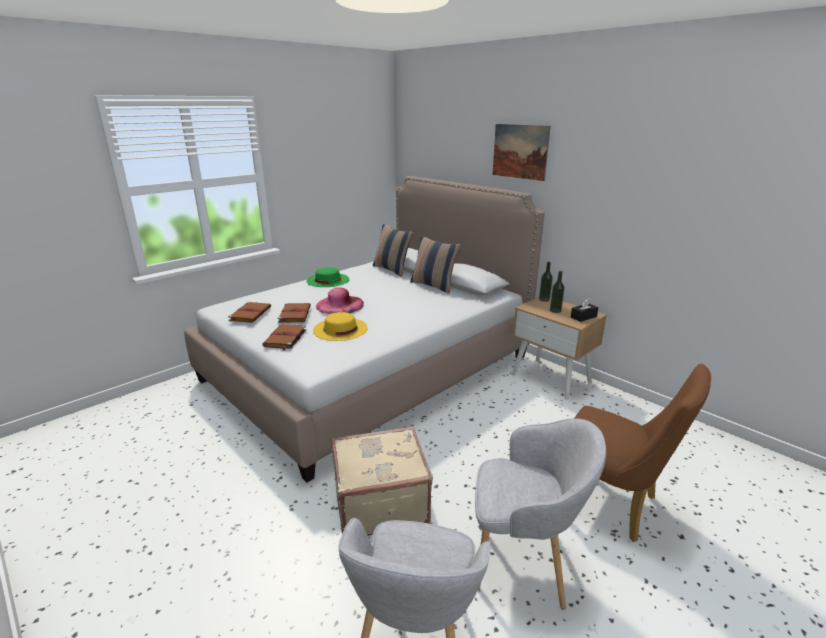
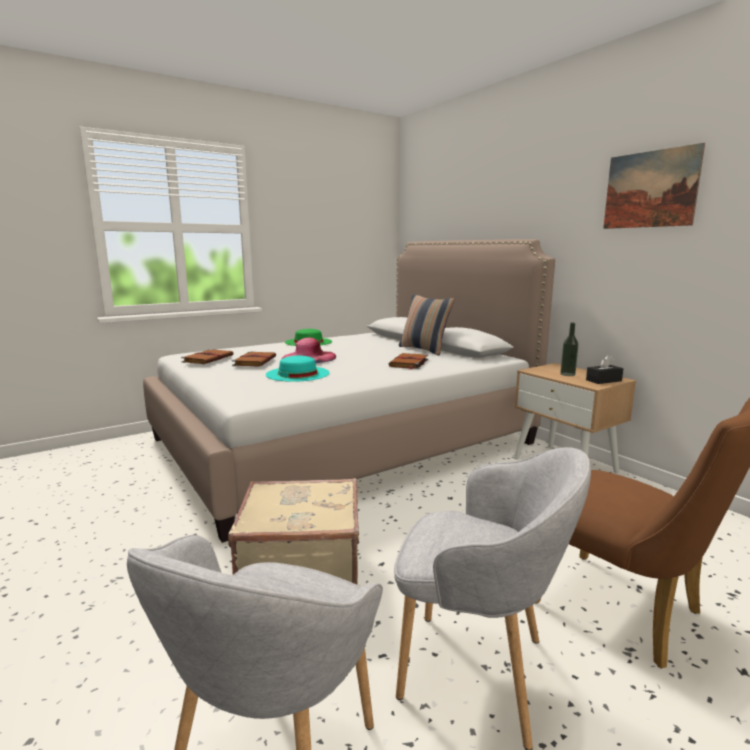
camera: 10 degrees right, 10 degrees down
brown book [262,324,307,351] -> brown book moved to [389,353,428,370]
yellow hat [313,312,368,341] -> turquoise hat [266,356,330,382]
pillow [373,224,413,277] -> none
picture [492,124,551,181] -> picture moved to [603,143,705,229]
bottle [539,262,553,302] -> none

